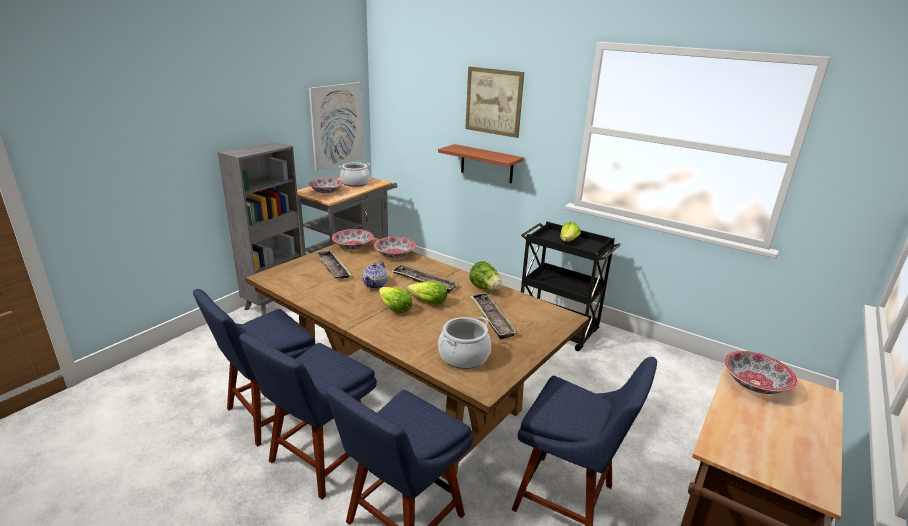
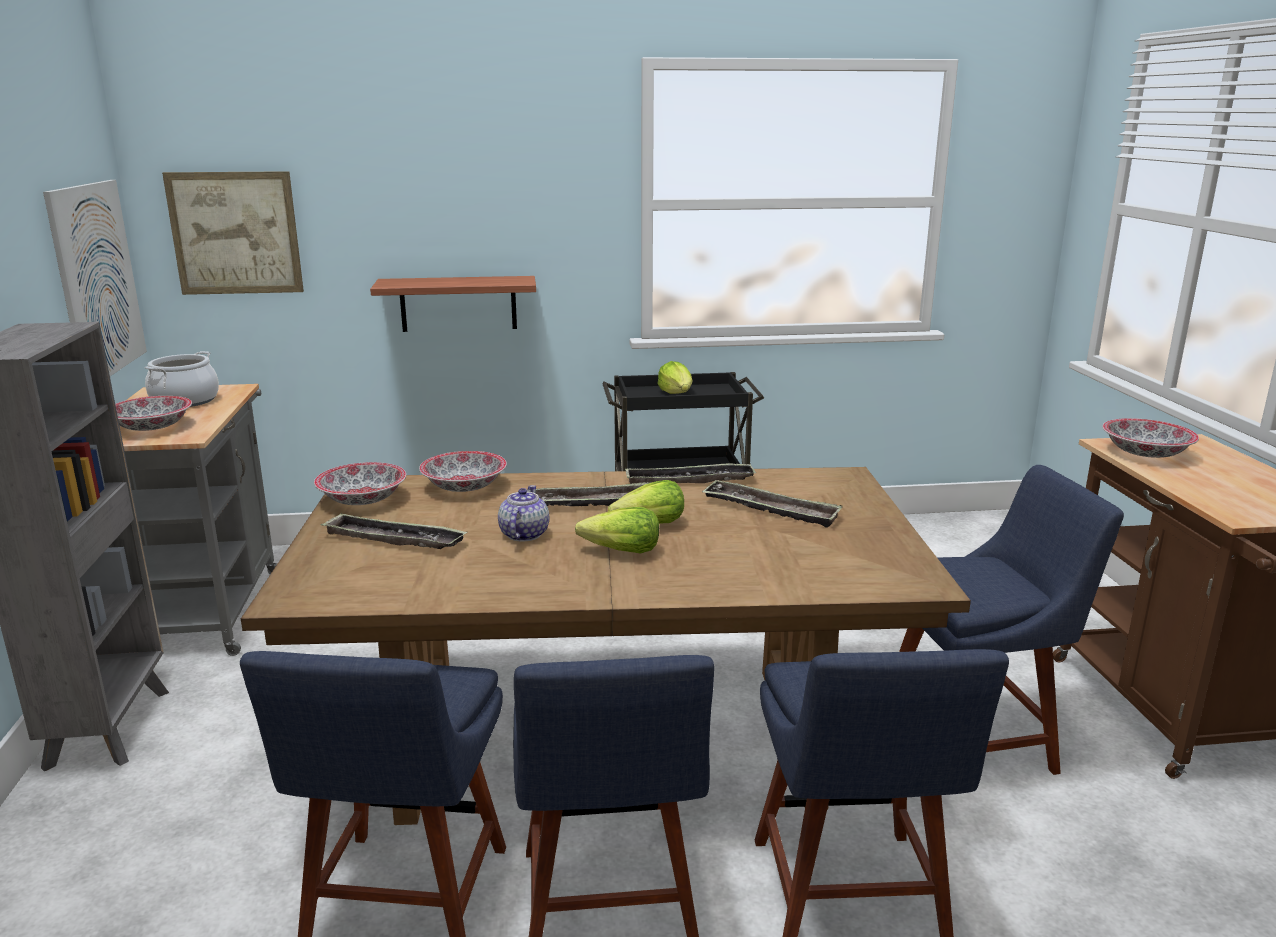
camera: 40 degrees left, 5 degrees down
teapot [362,262,387,289] -> teapot turned 150 degrees counterclockwise [498,485,549,542]
cooking pot [438,316,491,369] -> none
picture [465,67,524,138] -> picture moved to [162,171,304,295]
lettuce [469,261,502,291] -> tray [625,463,756,484]

